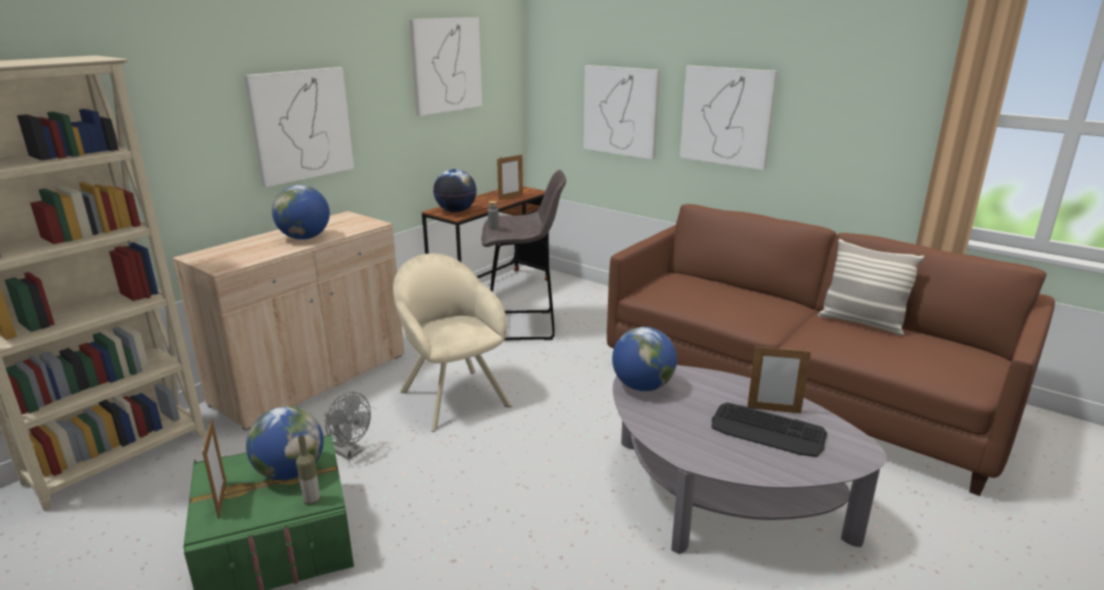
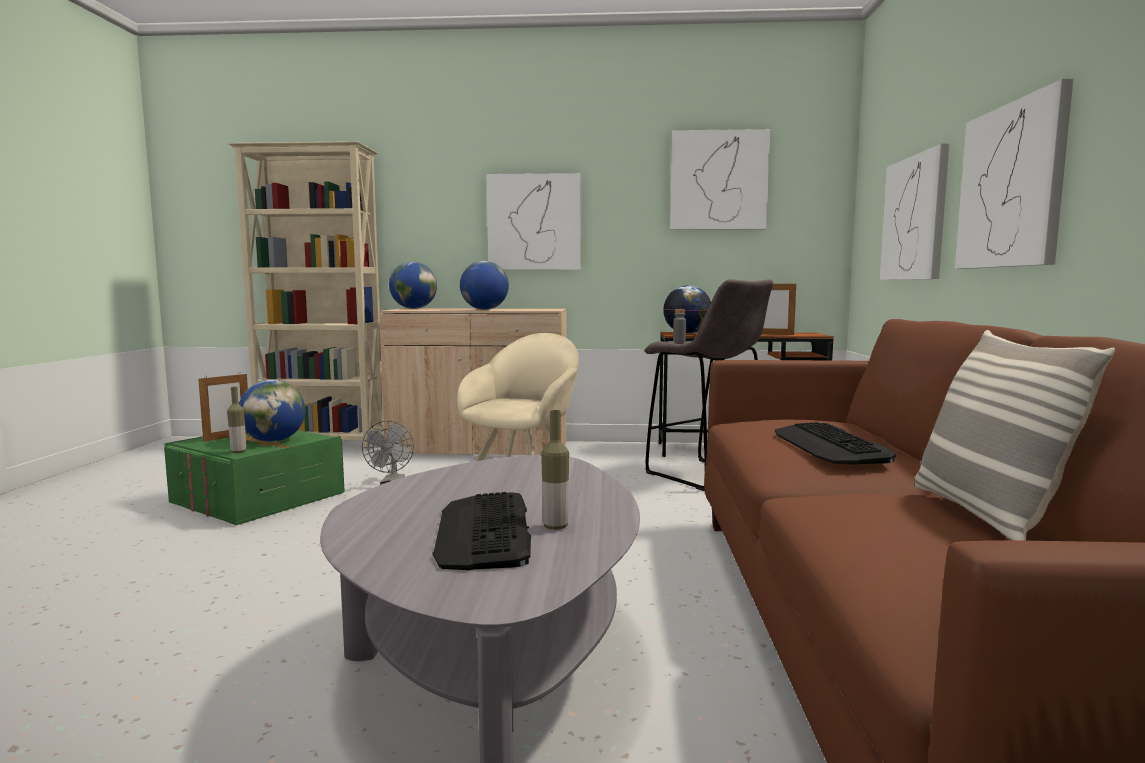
camera: 55 degrees right, 15 degrees down
globe [612,327,677,391] -> globe moved to [389,262,437,309]
picture frame [747,345,811,414] -> bottle [541,410,569,530]
none -> keyboard [775,422,896,465]

